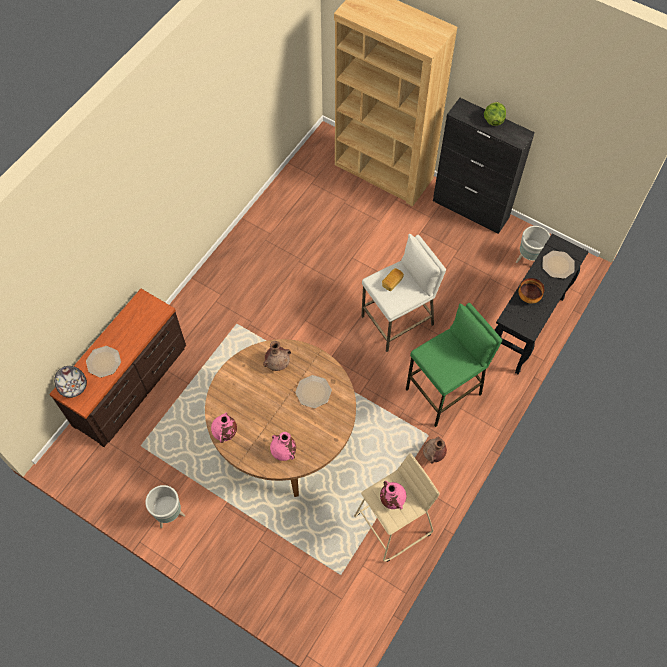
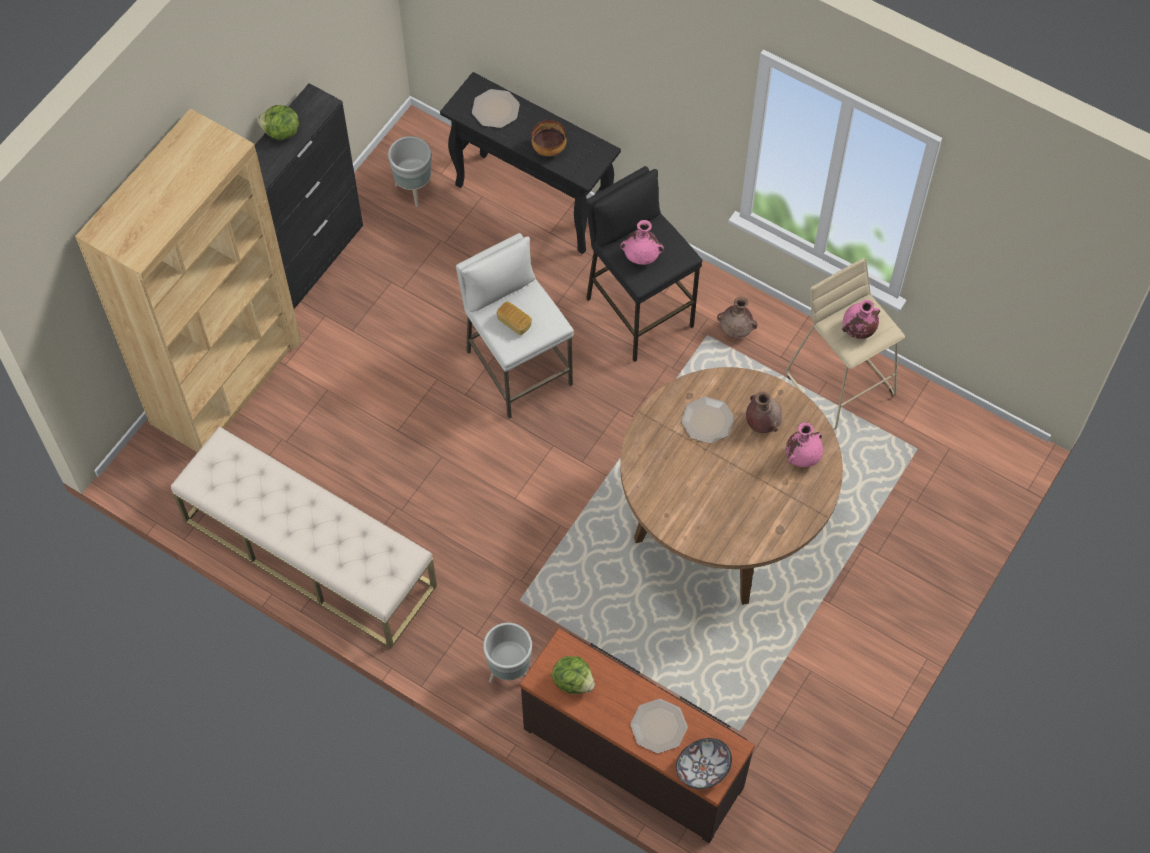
camera: 90 degrees left, 0 degrees up
grey planter [145,485,185,528] -> grey planter moved to [483,623,532,683]
pink vase [211,412,237,443] -> pink vase moved to [620,220,664,265]
brown vase [263,341,291,371] -> brown vase moved to [746,392,783,433]
green stool [406,303,502,427] -> black stool [586,166,703,362]
none -> beige bench [171,427,437,649]
none -> lettuce [552,656,595,694]

